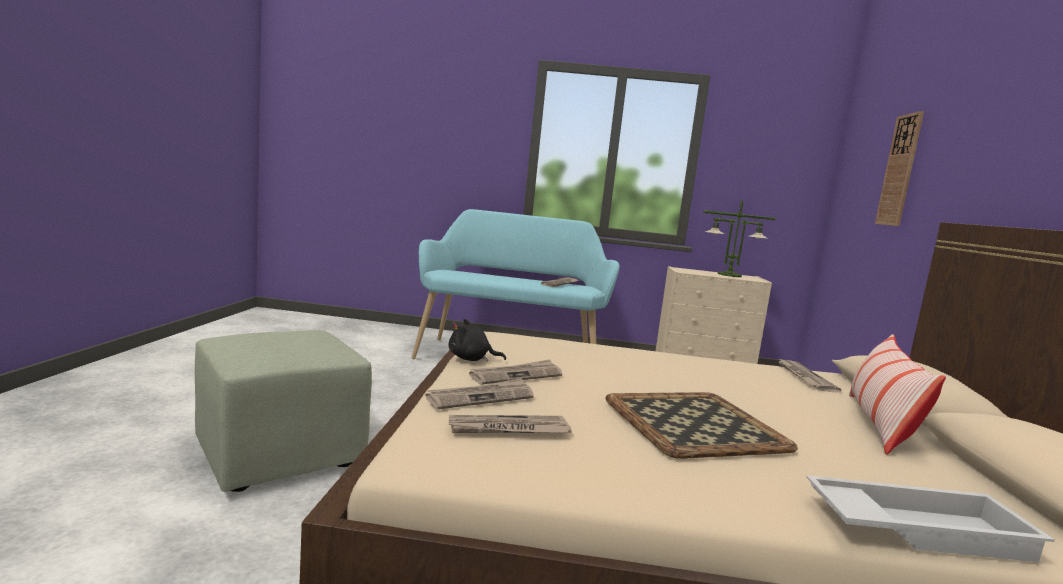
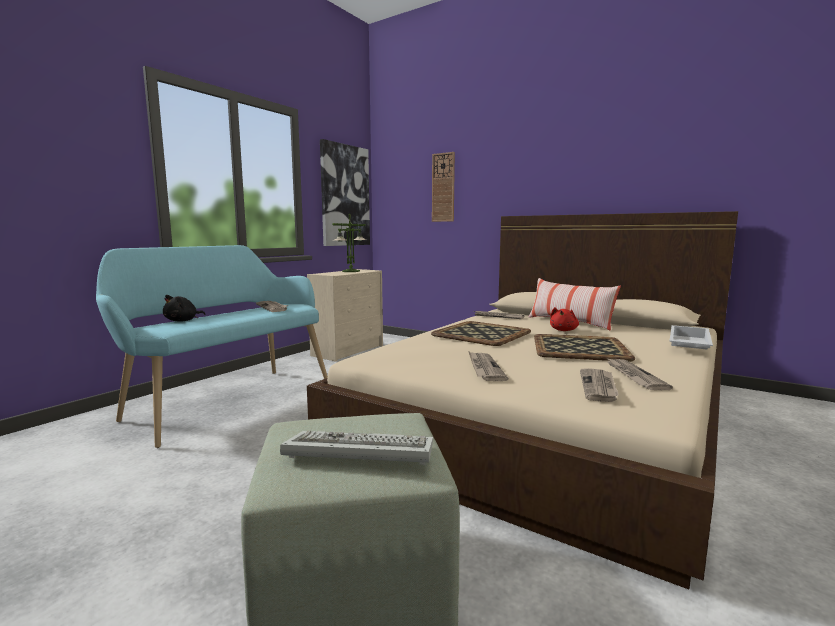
camera: 60 degrees left, 0 degrees up
newspaper [425,378,534,409] -> newspaper moved to [607,358,673,390]
black plush toy [449,318,506,362] -> black plush toy moved to [163,295,205,322]
none -> keyboard [280,431,433,465]
none -> picture [320,139,370,246]
none -> tray [431,321,531,346]
none -> red plush toy [550,307,579,331]

